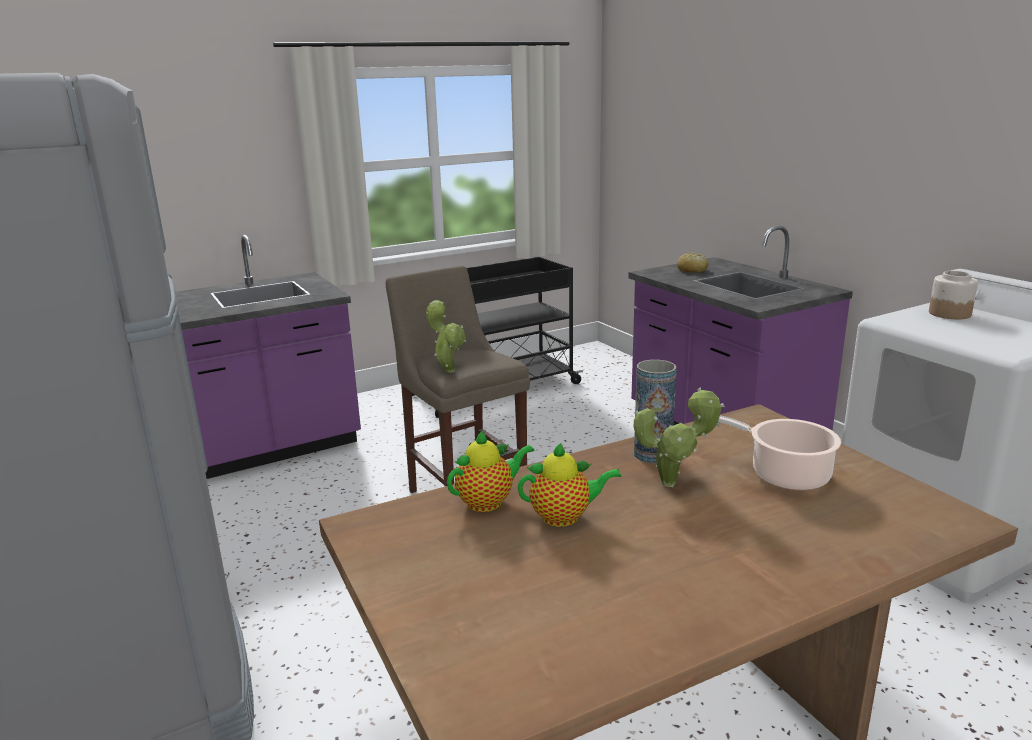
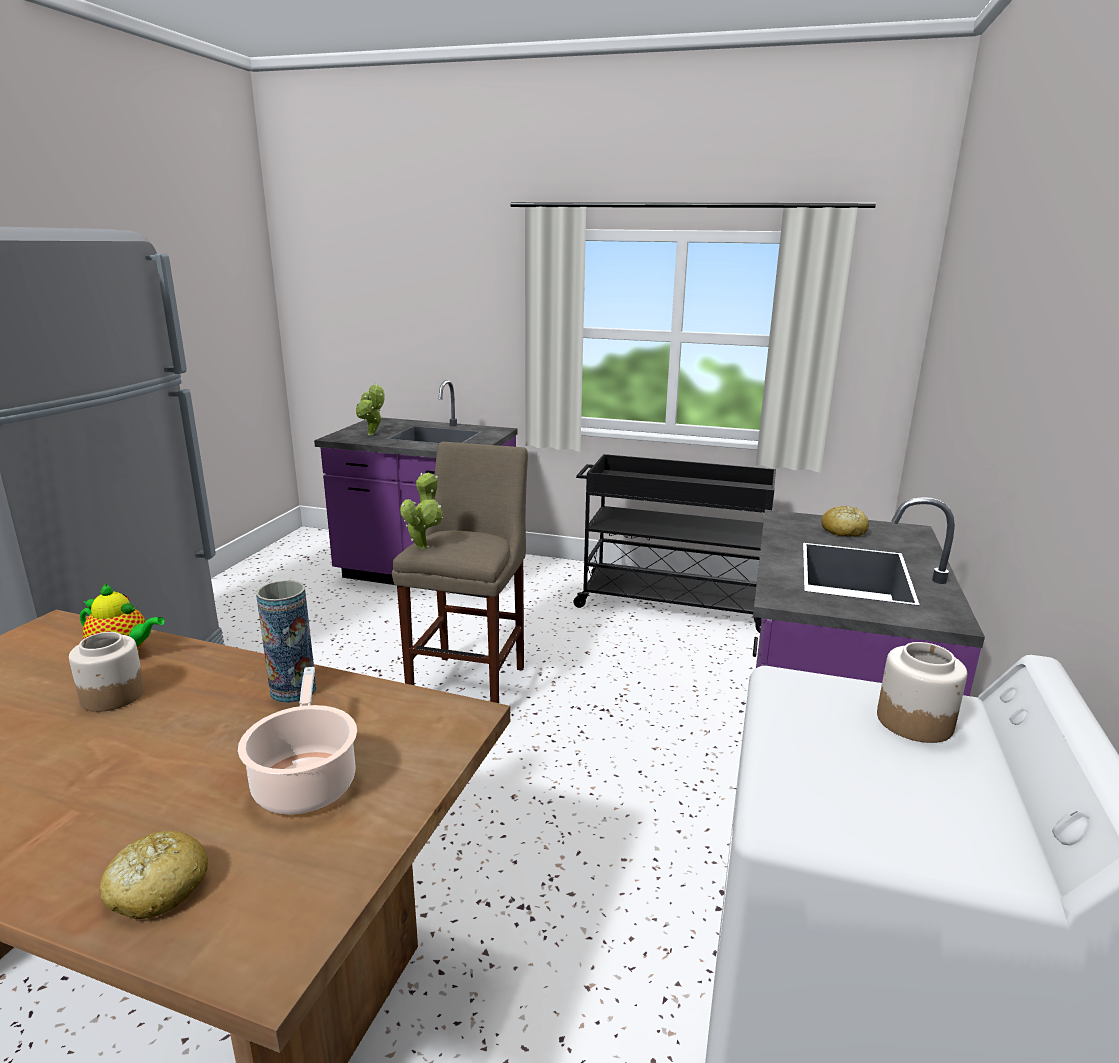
camera: 45 degrees right, 0 degrees up
teapot [518,443,622,527] -> jar [69,632,145,712]
potted plant [634,387,725,487] -> potted plant moved to [356,383,385,435]
none -> bread [99,831,208,919]

